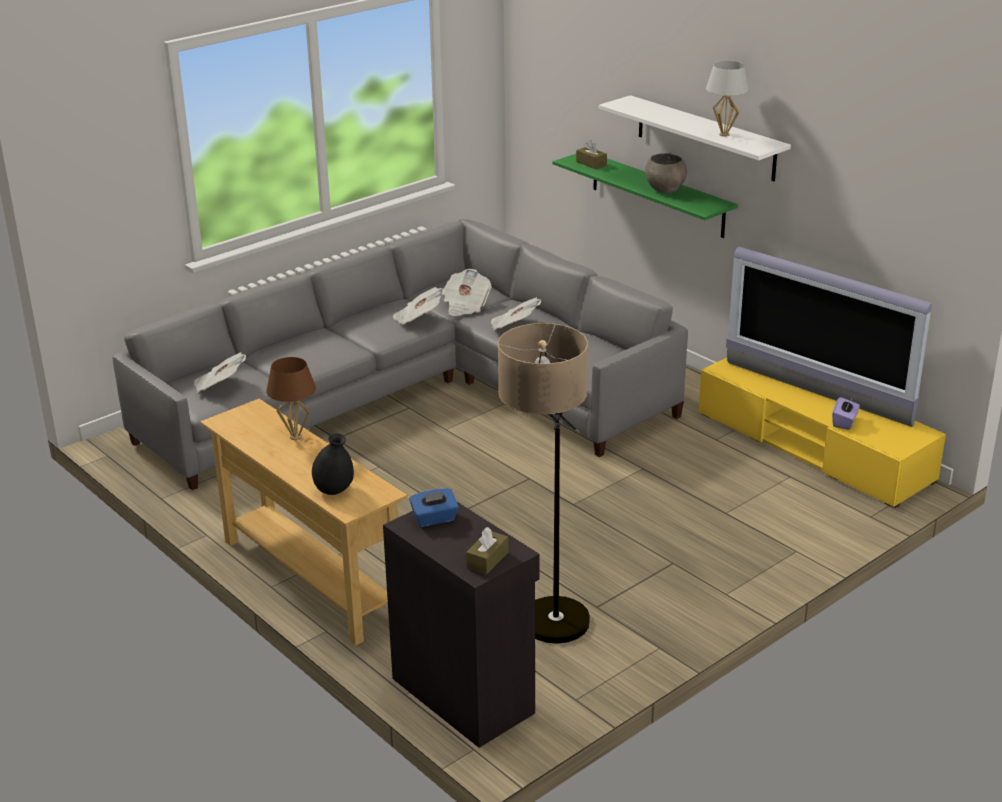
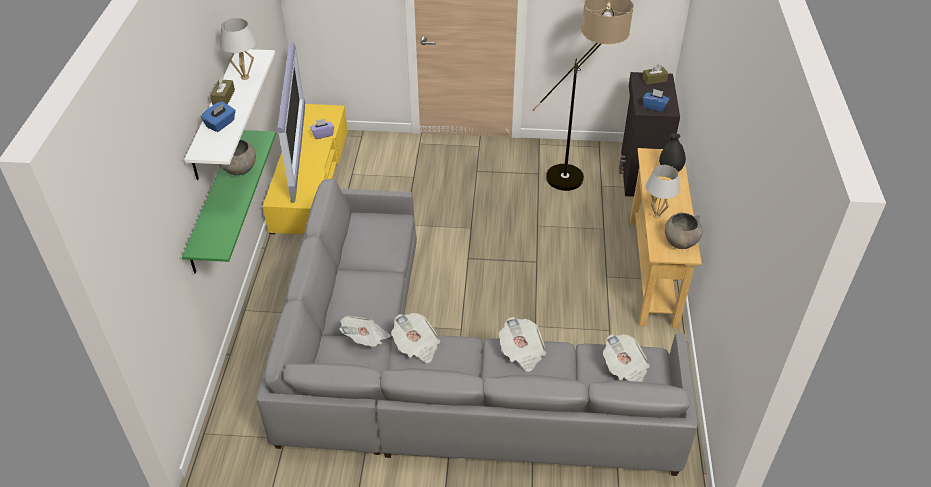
camera: 135 degrees left, 15 degrees up
brown table lamp [266,357,316,440] -> white table lamp [646,165,680,218]
newspaper [491,297,541,330] -> newspaper moved to [499,317,546,372]
brown tissue box [576,140,607,169] -> brown tissue box moved to [210,76,235,105]
none -> blue tissue box [201,101,236,132]
none -> grey bowl [665,213,703,249]

